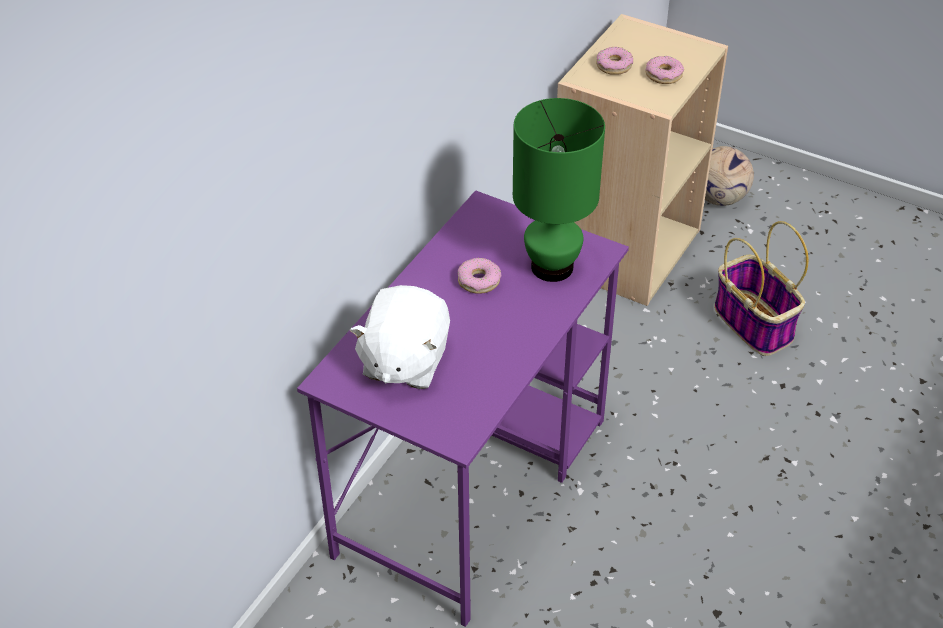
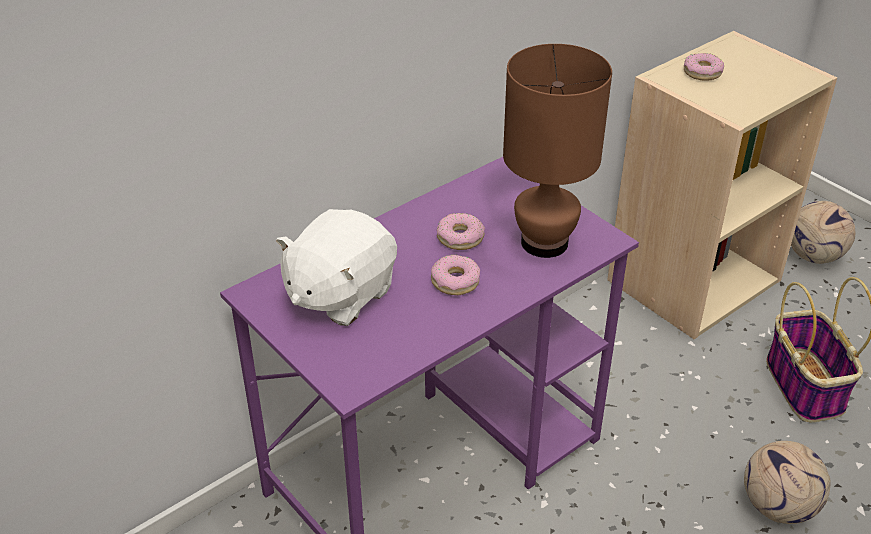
camera: 20 degrees right, 5 degrees down
green table lamp [513,98,605,282] -> brown table lamp [503,44,612,258]
donut [646,56,684,84] -> donut moved to [431,255,480,295]
none -> football [744,441,830,524]

